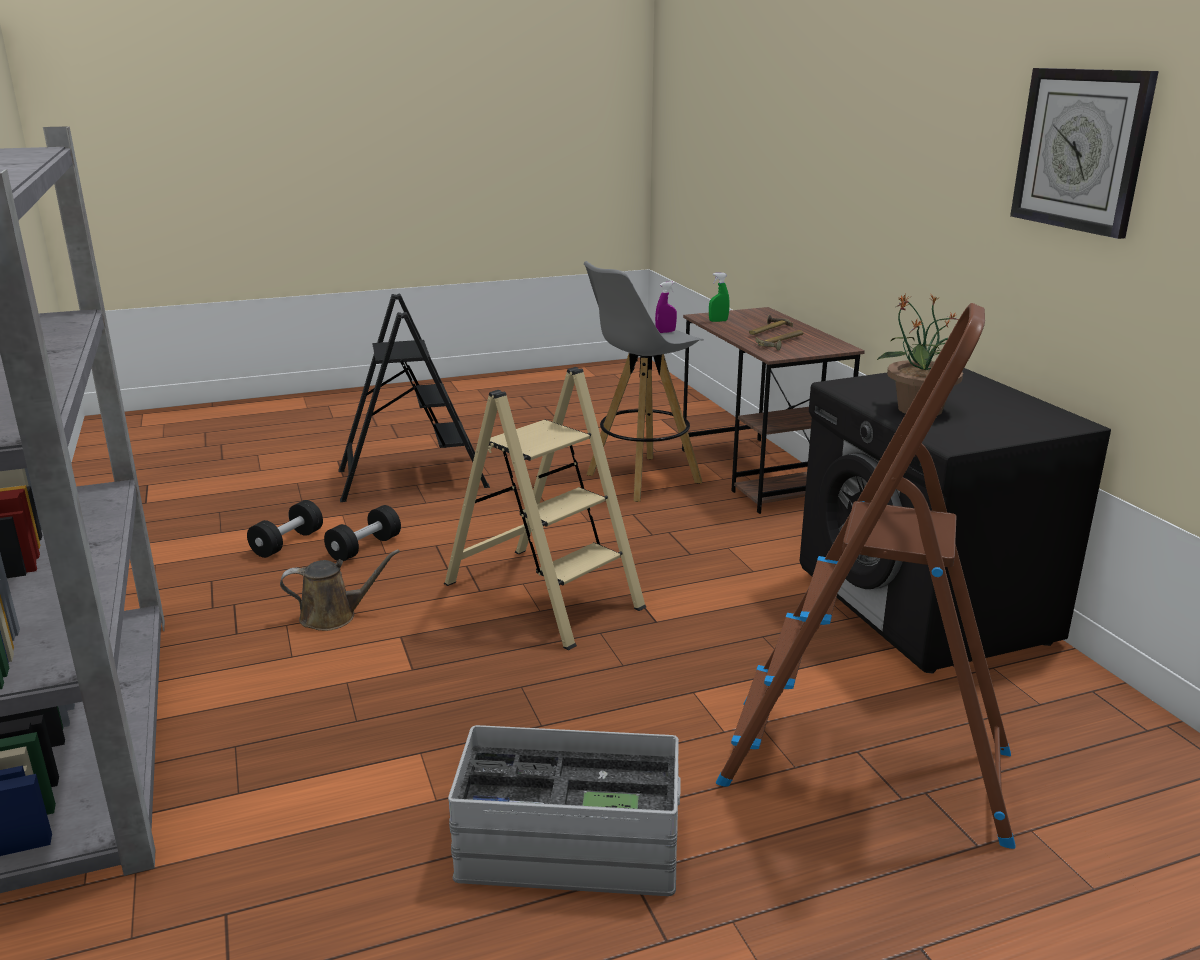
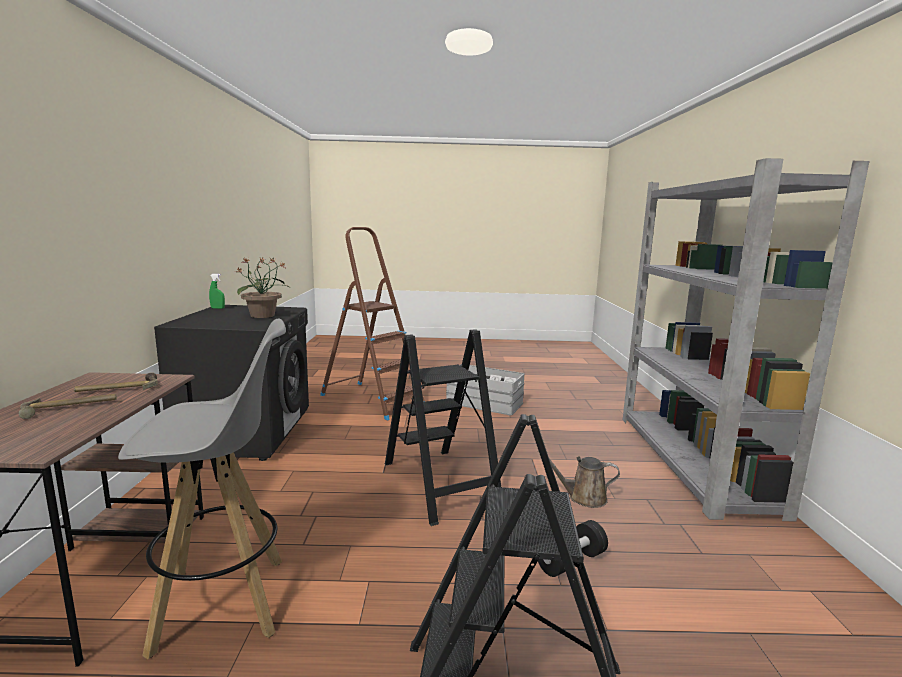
camera: 160 degrees left, 10 degrees down
black dumbbell [247,500,323,558] -> none
beige step ladder [444,367,646,650] -> black step ladder [384,329,501,526]
purple spray bottle [655,281,677,333] -> none
green spray bottle [709,273,729,322] -> green spray bottle moved to [209,274,225,309]
wall clock [1010,68,1159,239] -> none

